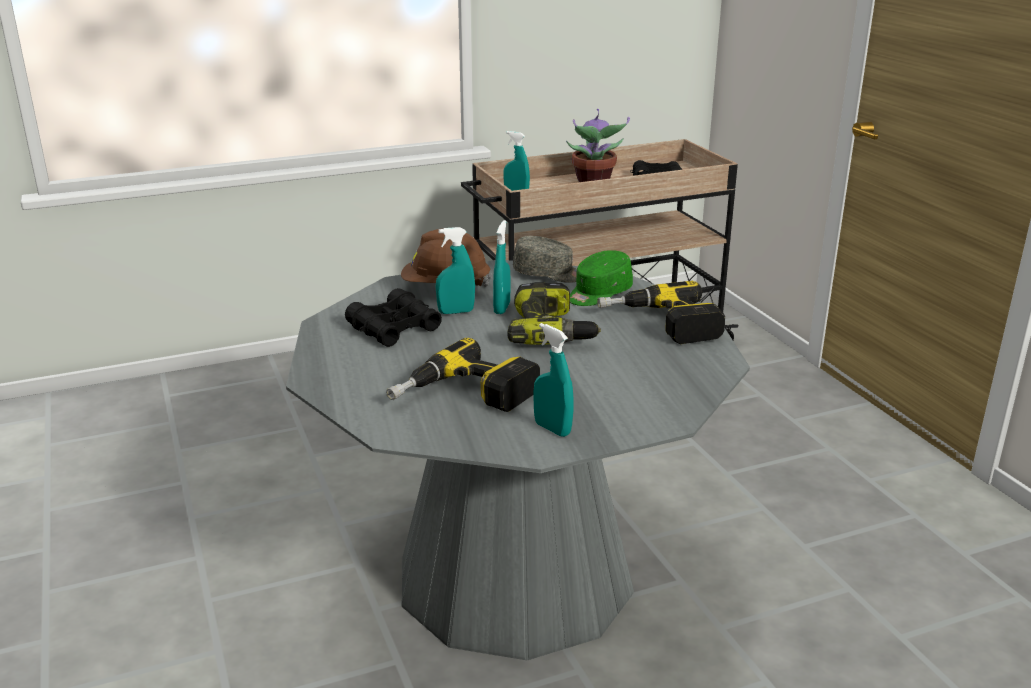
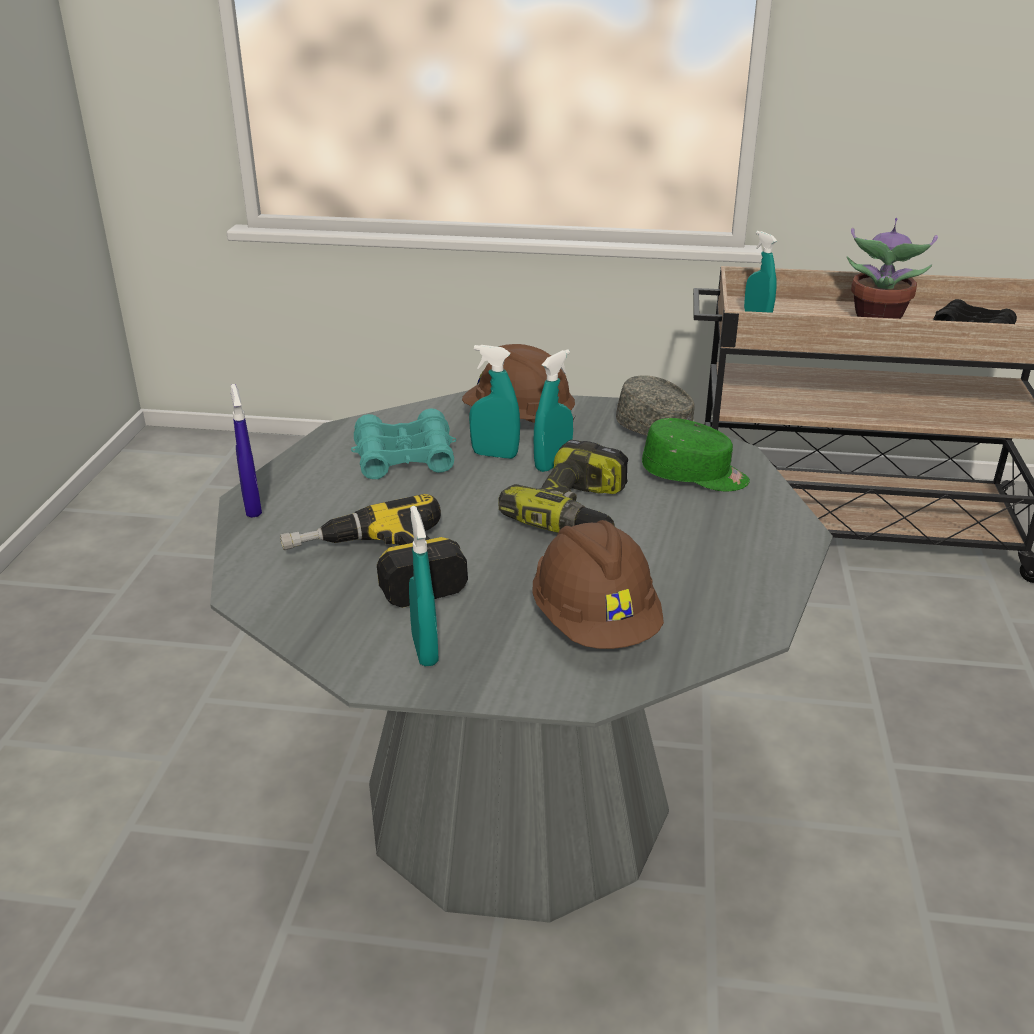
camera: 30 degrees right, 5 degrees up
black binoculars [345,288,442,347] -> turquoise binoculars [351,409,456,479]
green cap [570,250,633,306] -> green cap turned 150 degrees counterclockwise [642,418,750,491]
power drill [597,281,725,344] -> none
none -> blue spray bottle [231,384,262,518]
none -> brown hard hat [533,520,664,649]

